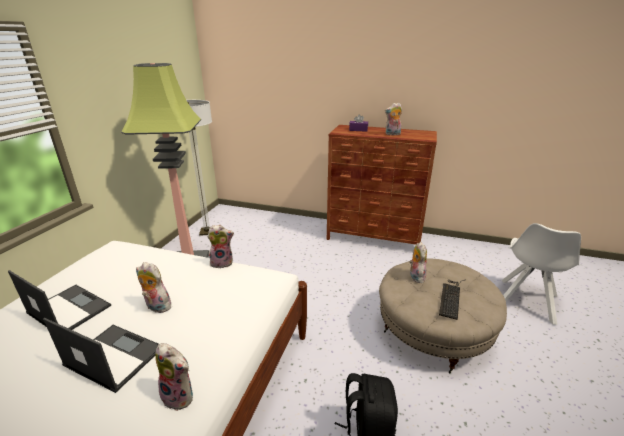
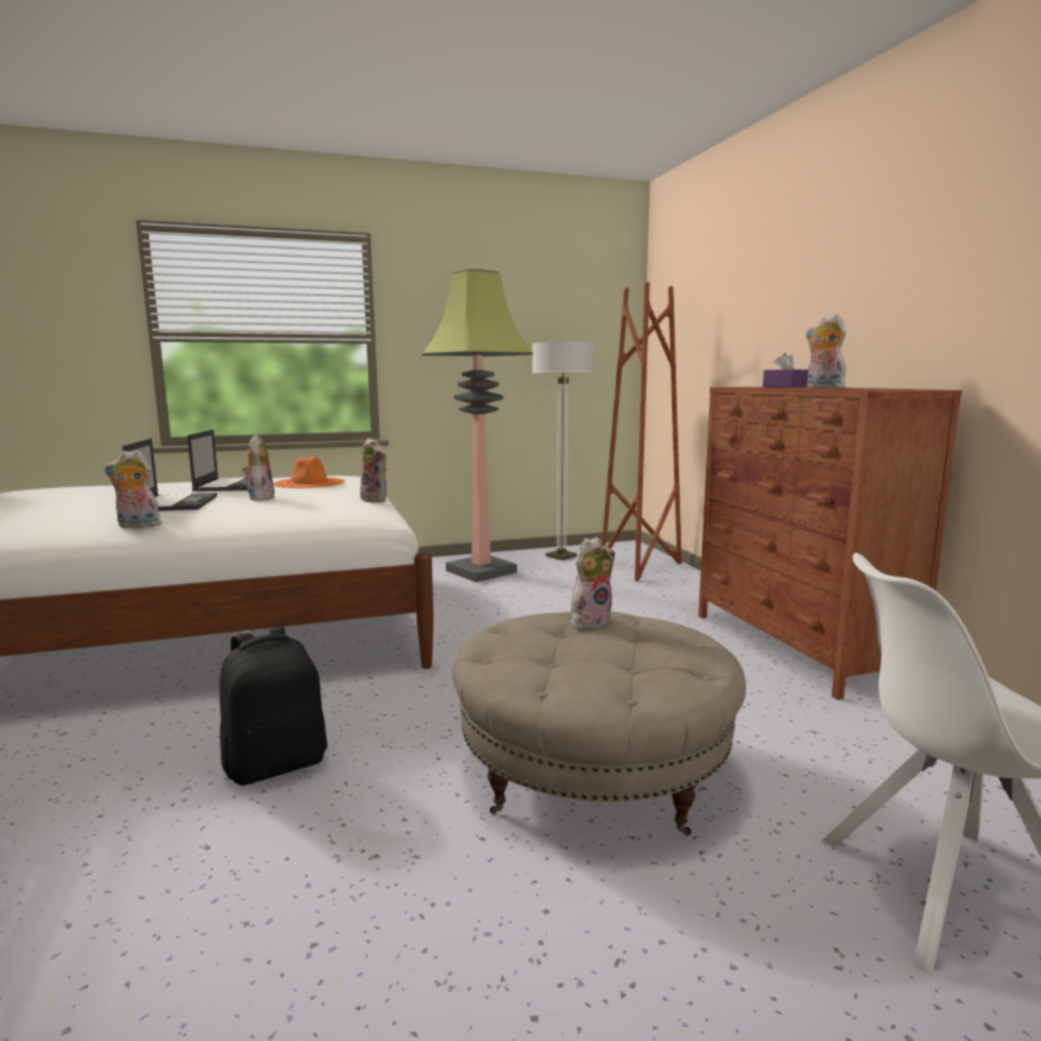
camera: 55 degrees right, 15 degrees down
plush toy [155,343,193,411] -> plush toy turned 90 degrees clockwise [104,450,164,528]
keyboard [439,280,465,320] -> none
none -> orange hat [274,456,345,488]
none -> brown clothes rack [602,282,682,581]

